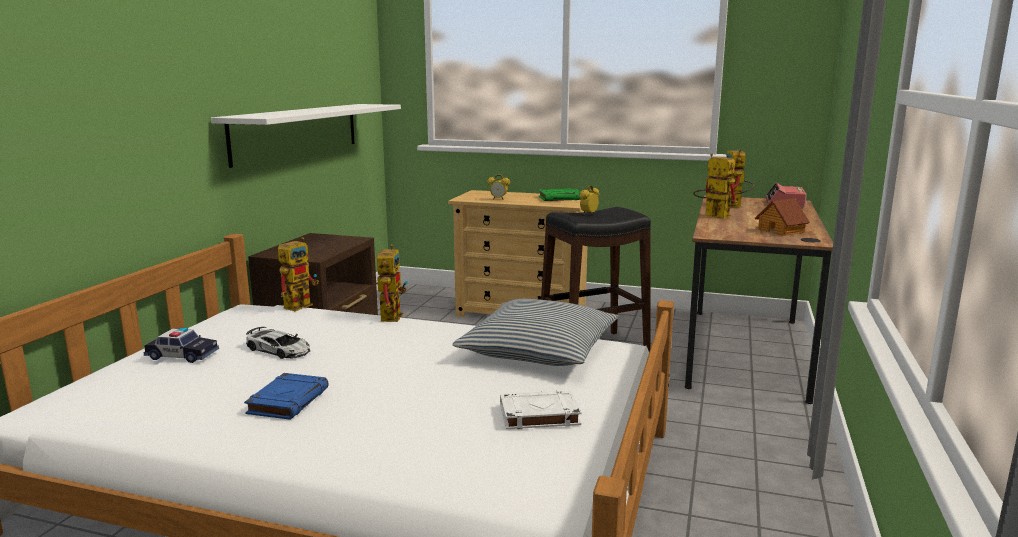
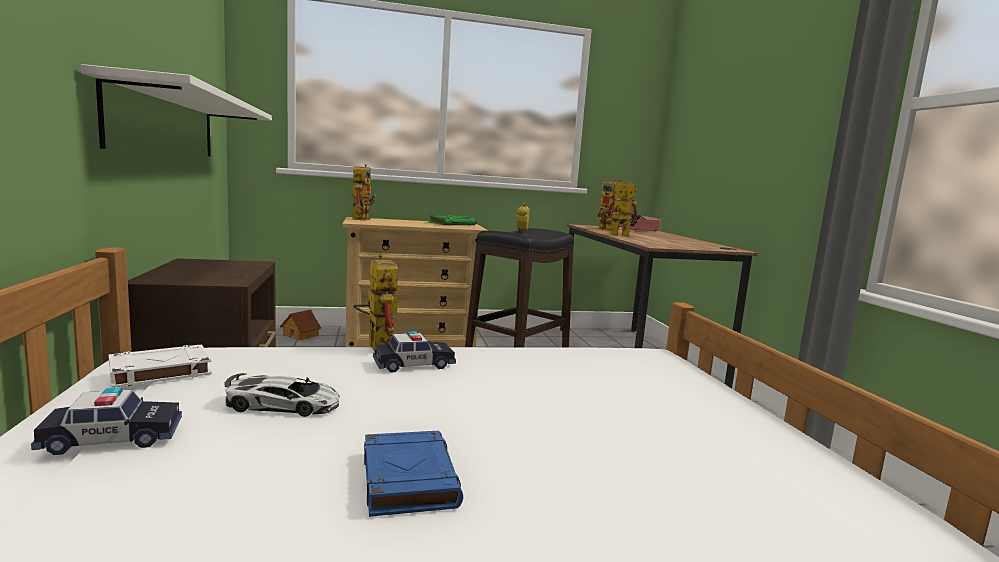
camera: 30 degrees left, 5 degrees down
toy robot [278,237,319,311] -> toy robot moved to [352,164,376,220]
pillow [452,299,618,366] -> none
alarm clock [487,175,510,200] -> none
white book [500,390,582,429] -> white book moved to [108,344,212,388]
toy house [755,198,810,236] -> toy house moved to [280,310,321,341]
none -> toy car [373,331,456,373]

